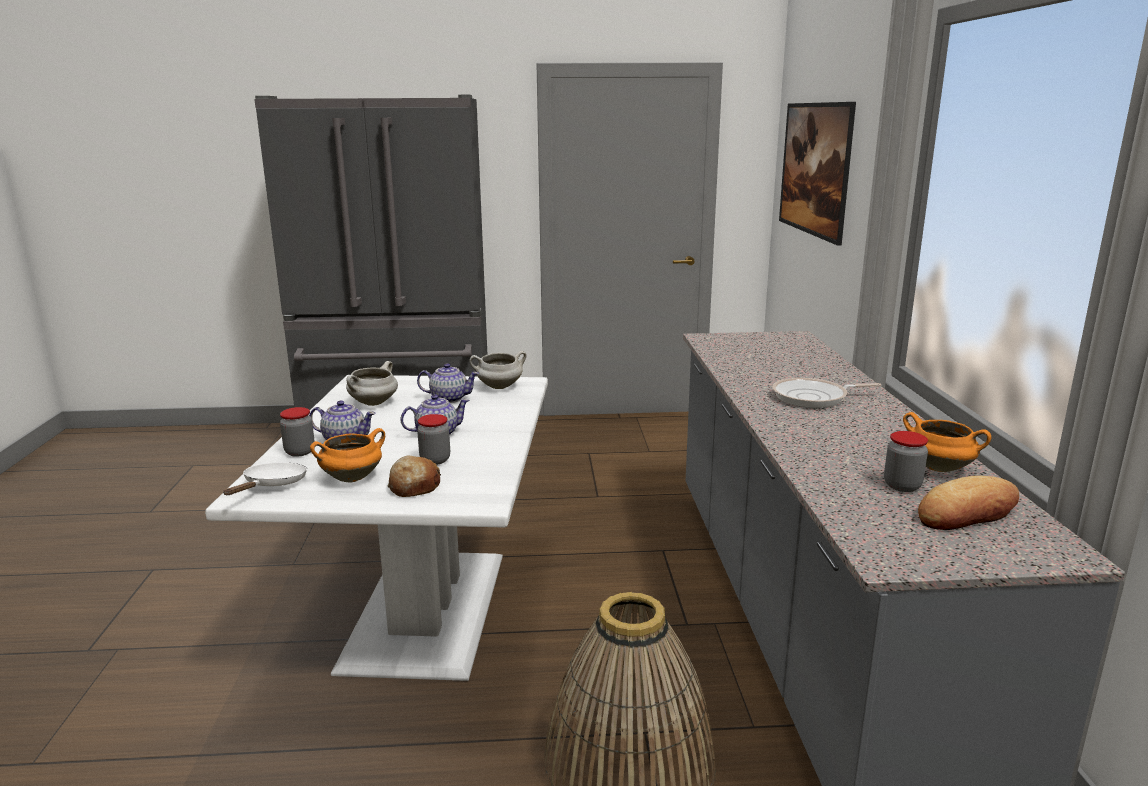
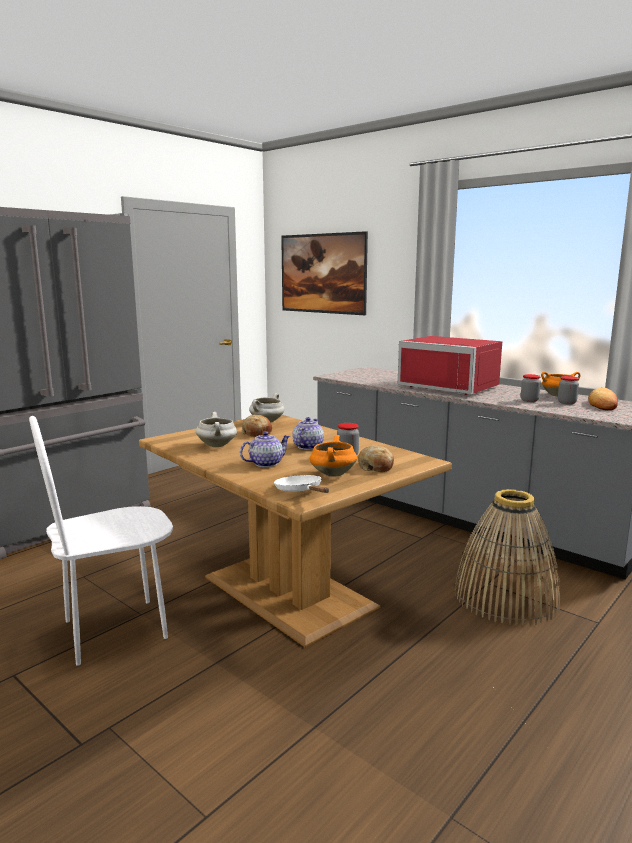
camera: 45 degrees left, 5 degrees down
white dining table [205,375,548,681] -> brown dining table [139,415,452,647]
jar [280,407,315,457] -> jar moved to [521,374,541,402]
teapot [417,363,479,403] -> bread [242,415,272,437]
frying pan [772,378,881,408] -> red microwave [398,336,502,395]
none -> white chair [29,416,173,666]

